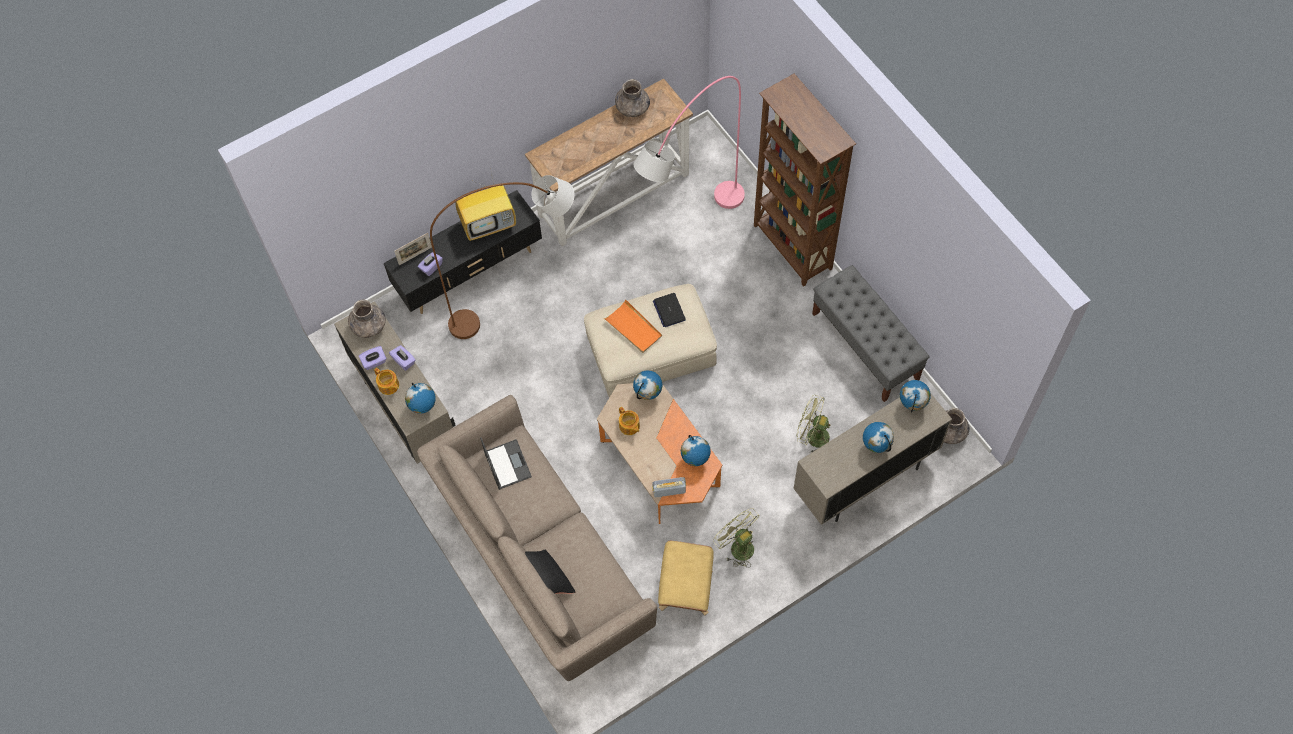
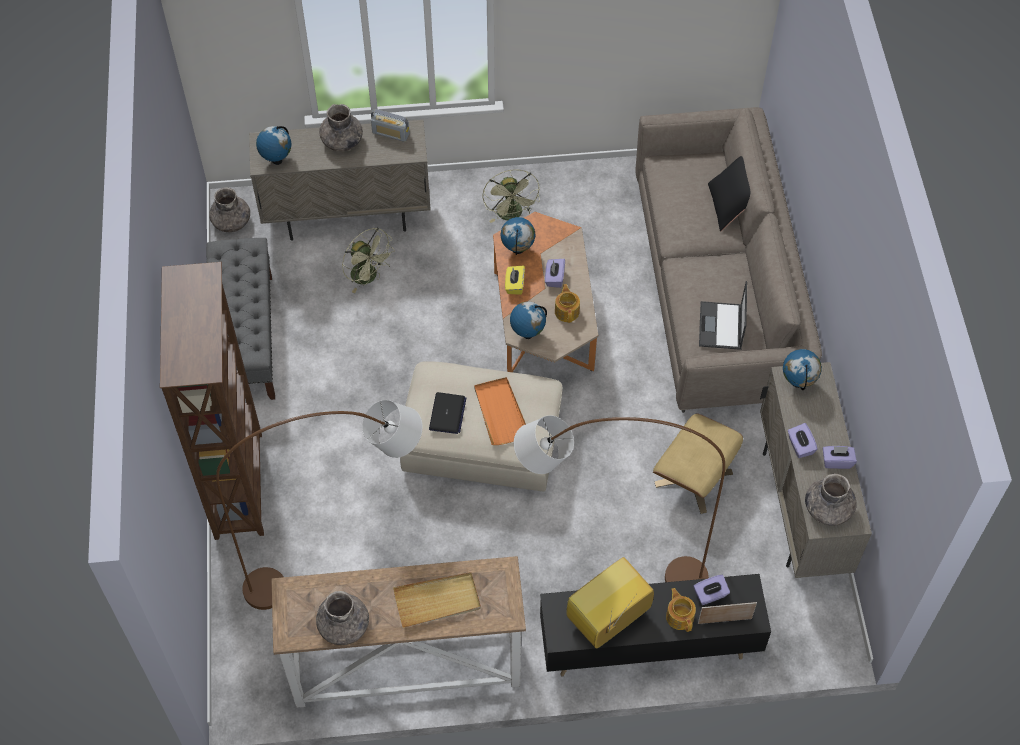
camera: 155 degrees left, 5 degrees down
teapot [374,368,399,395] -> teapot moved to [666,588,696,632]
television [455,173,516,241] -> television turned 45 degrees counterclockwise [567,557,654,649]
pink floor lamp [634,76,745,209] -> brown floor lamp [216,400,423,610]
radio [652,477,686,498] -> radio moved to [371,109,410,142]
beige ottoman [658,541,714,616] -> beige ottoman moved to [653,413,743,514]
globe [863,422,894,453] -> grey vase [319,104,363,152]
none -> beige tray [393,572,481,628]
none -> yellow tissue box [505,265,525,295]
none -> purple tissue box [545,259,565,288]

